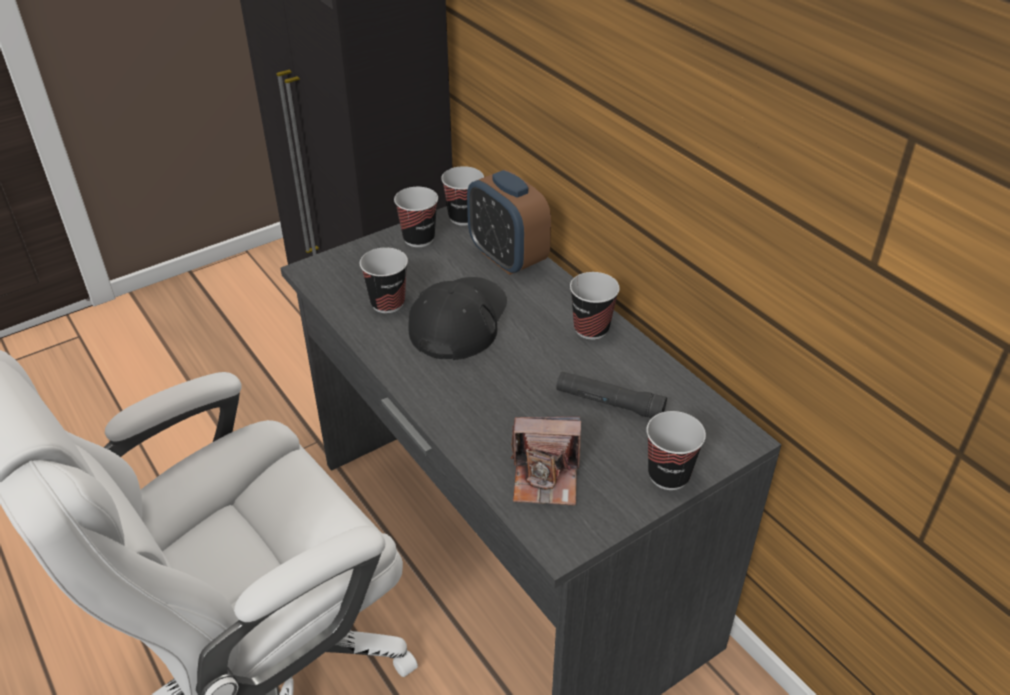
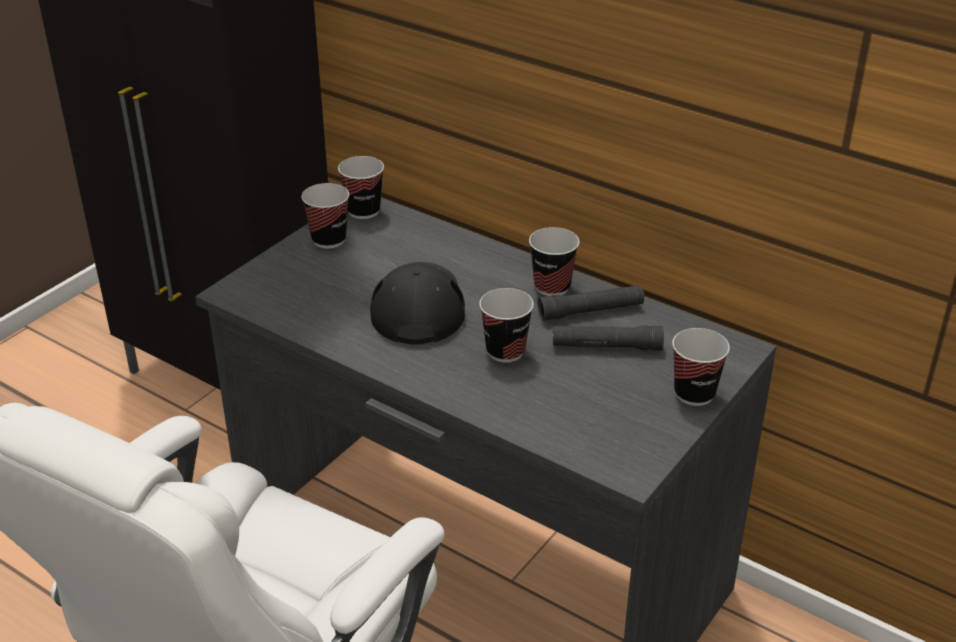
camera: 20 degrees left, 5 degrees down
cup [360,248,408,313] -> cup moved to [479,288,534,362]
alarm clock [467,170,551,275] -> none
camera [511,417,581,505] -> none
none -> black flashlight [538,285,644,321]

